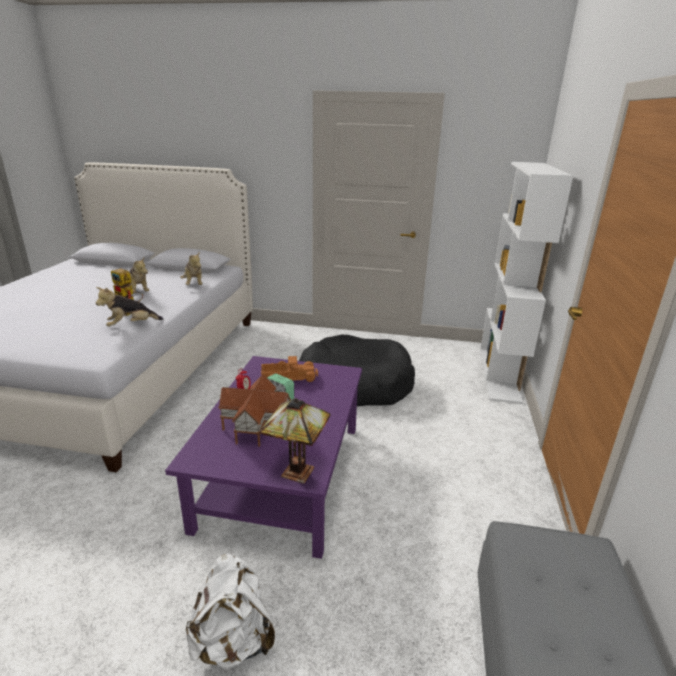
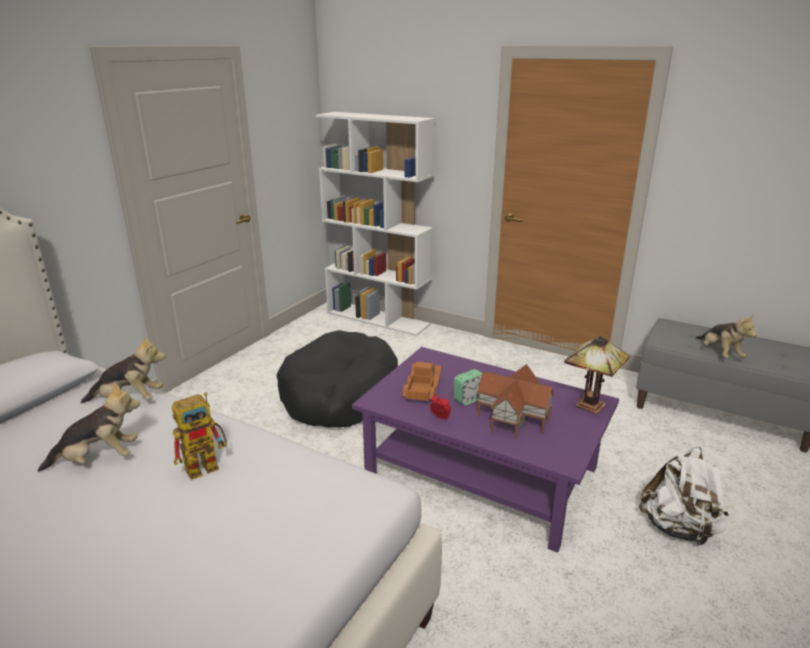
camera: 70 degrees left, 0 degrees up
plush toy [96,287,163,326] -> plush toy moved to [696,314,757,358]

